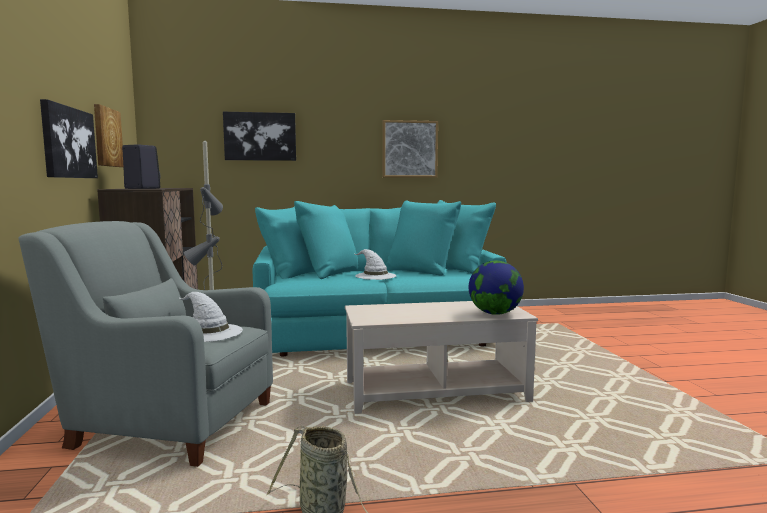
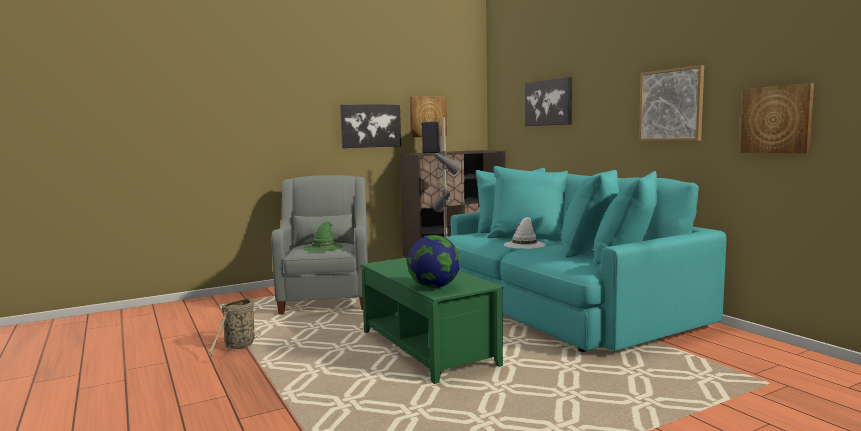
camera: 70 degrees right, 0 degrees up
white hat [179,292,243,342] -> green hat [303,222,343,251]
beige coffee table [345,301,538,414] -> green coffee table [361,258,503,384]
none -> picture [740,83,814,153]

